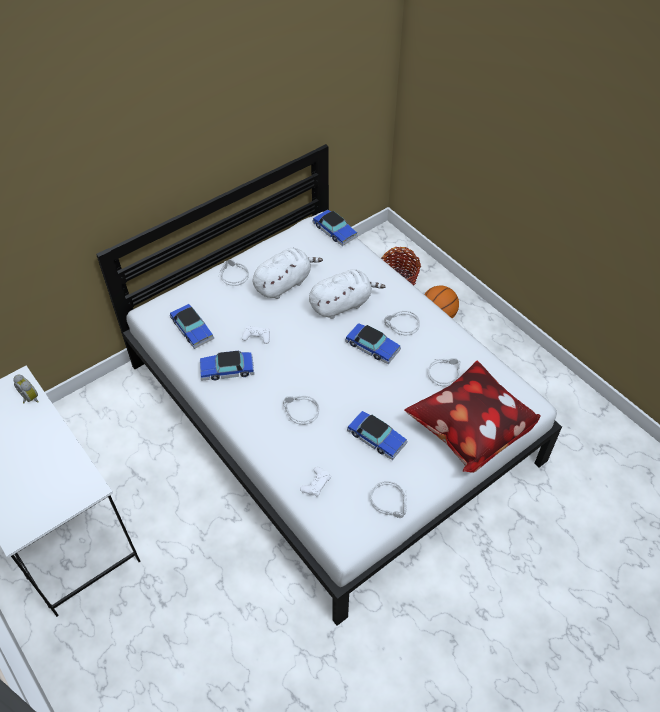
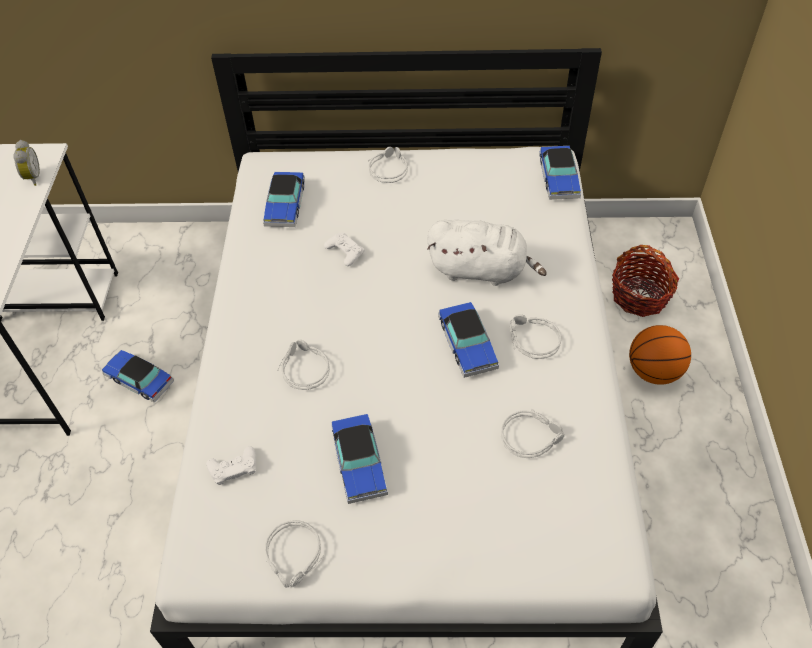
camera: 40 degrees right, 0 degrees up
toy car [200,351,254,380] -> toy car moved to [102,350,174,403]
white plush toy [253,248,323,299] -> none
pillow [404,361,540,473] -> none

